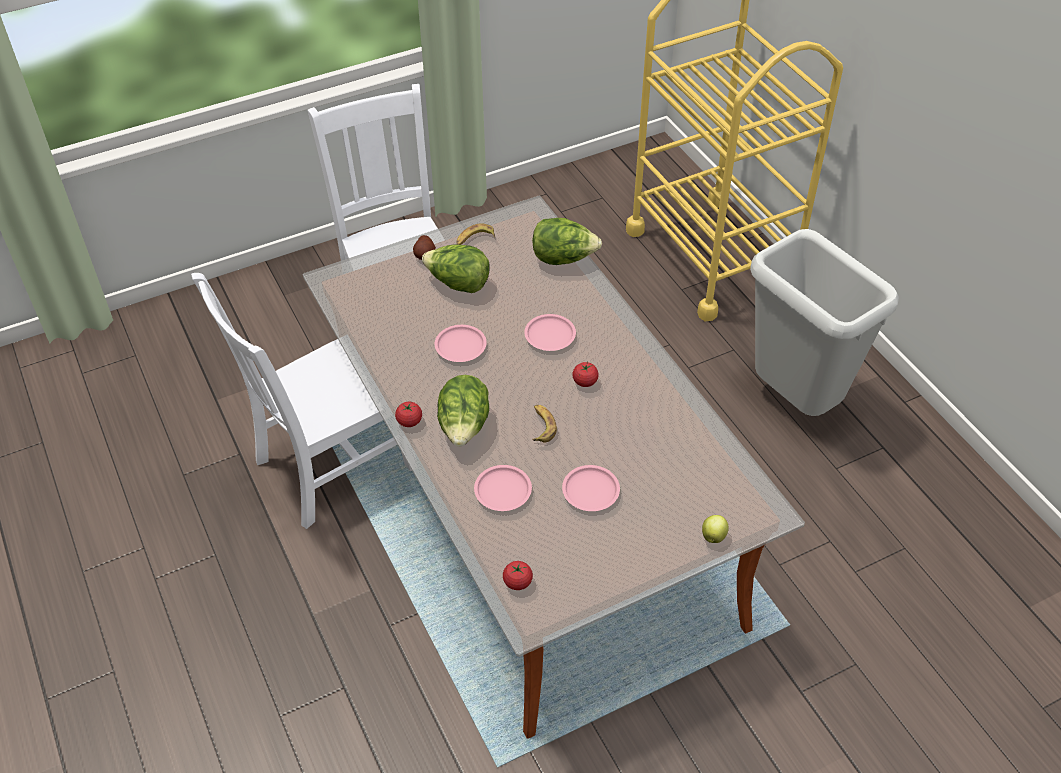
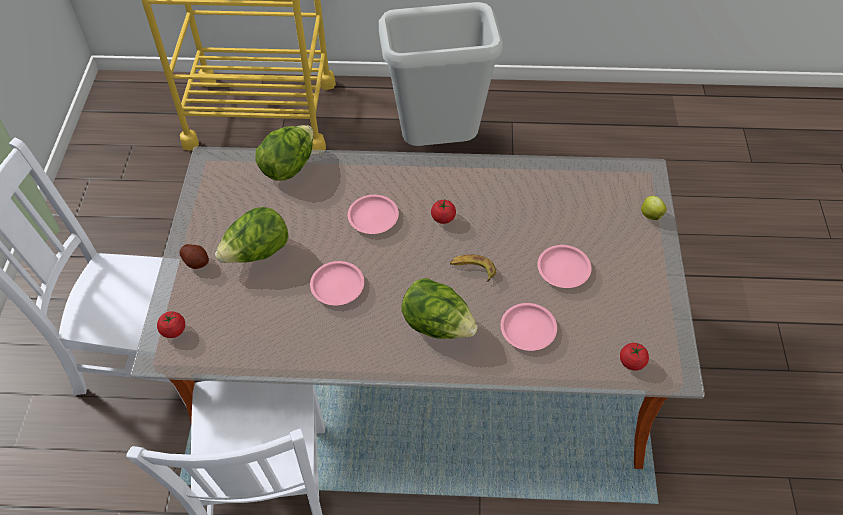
camera: 60 degrees left, 5 degrees up
tomato [395,402,422,427] -> tomato moved to [157,311,185,338]
banana [457,223,495,245] -> none

